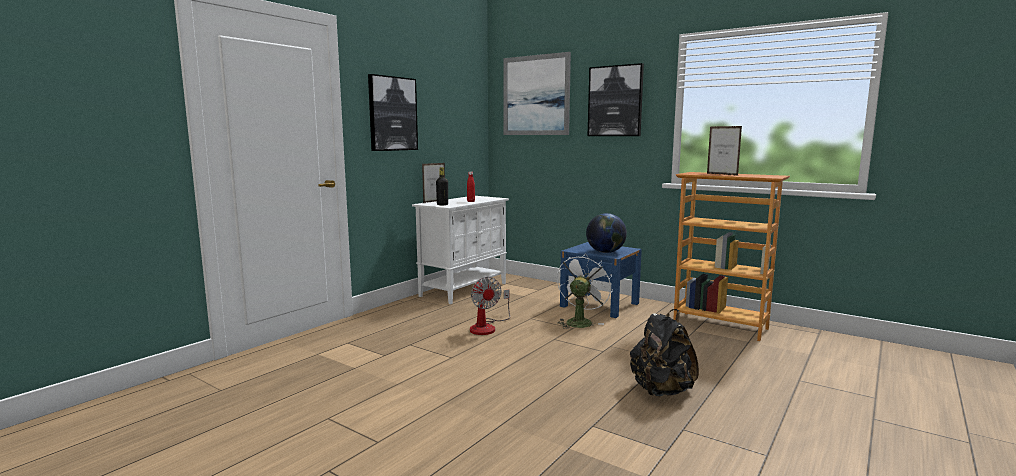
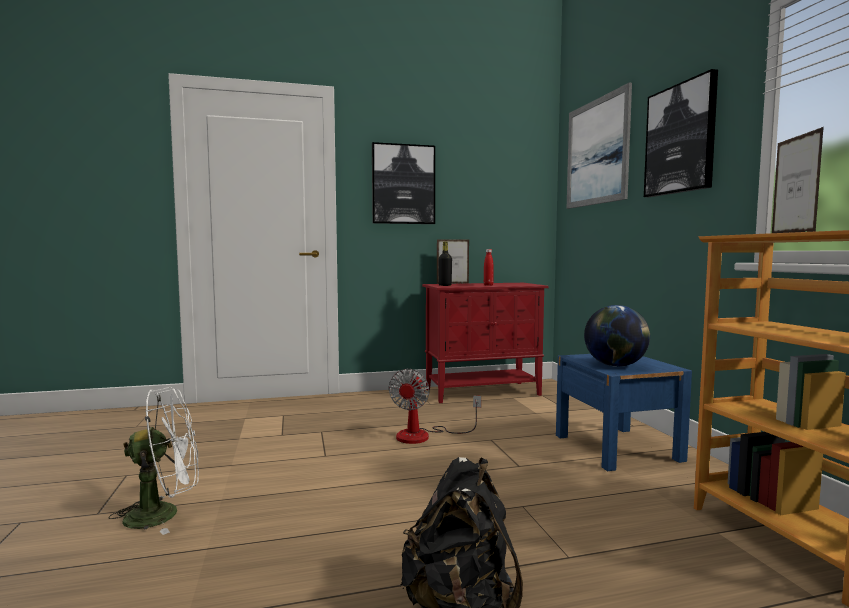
camera: 40 degrees right, 5 degrees down
white cabinet [412,196,509,304] -> red cabinet [422,283,549,403]
white fan [557,256,613,329] -> white fan moved to [109,387,199,535]

